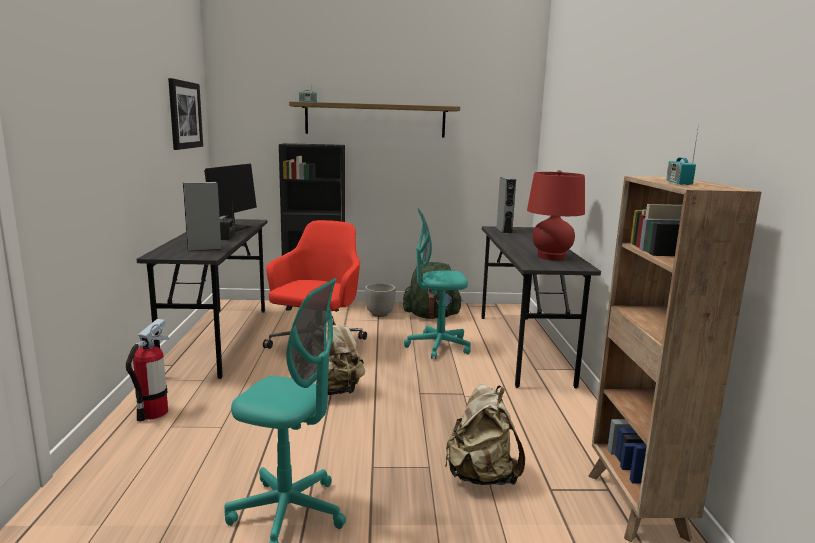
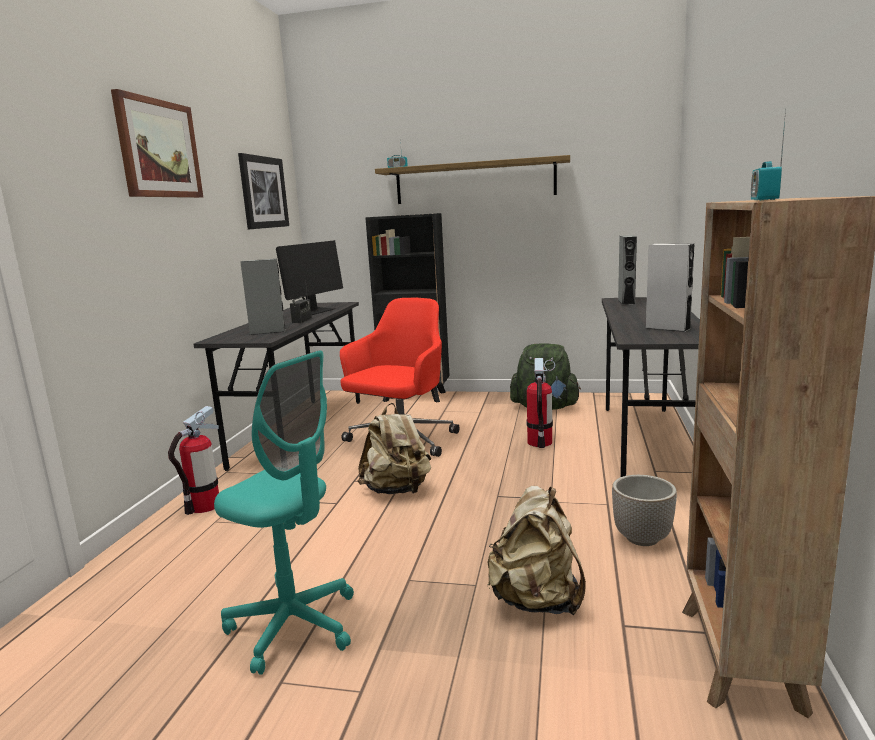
camera: 15 degrees right, 0 degrees up
planter [365,283,396,317] -> planter moved to [612,475,677,546]
turquoise office chair [404,208,471,359] -> fire extinguisher [527,358,555,448]
red table lamp [527,170,585,260] -> grey speaker [645,244,694,332]
none -> picture [111,89,203,198]

